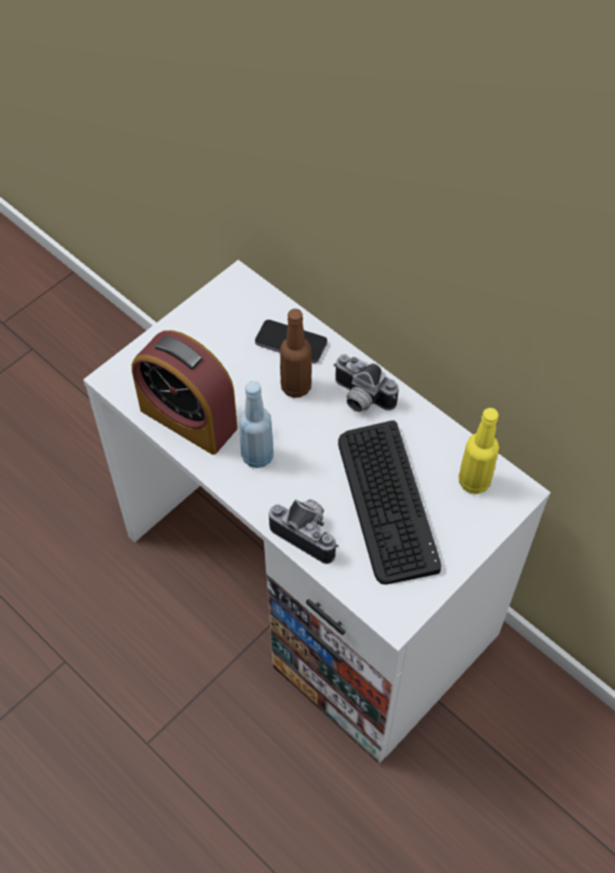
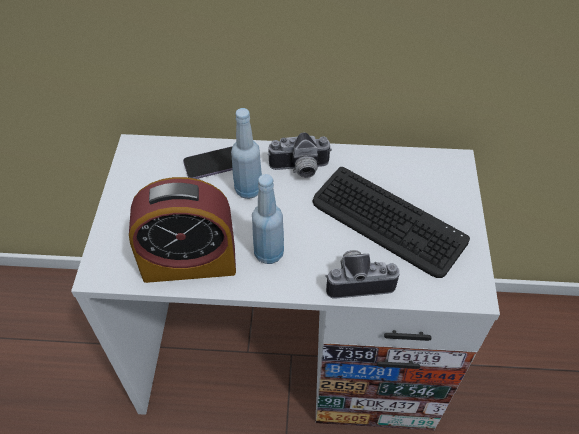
camera: 40 degrees left, 5 degrees down
brown bottle [280,309,312,398] -> blue bottle [231,108,262,199]
yellow bottle [459,408,499,494] -> none

